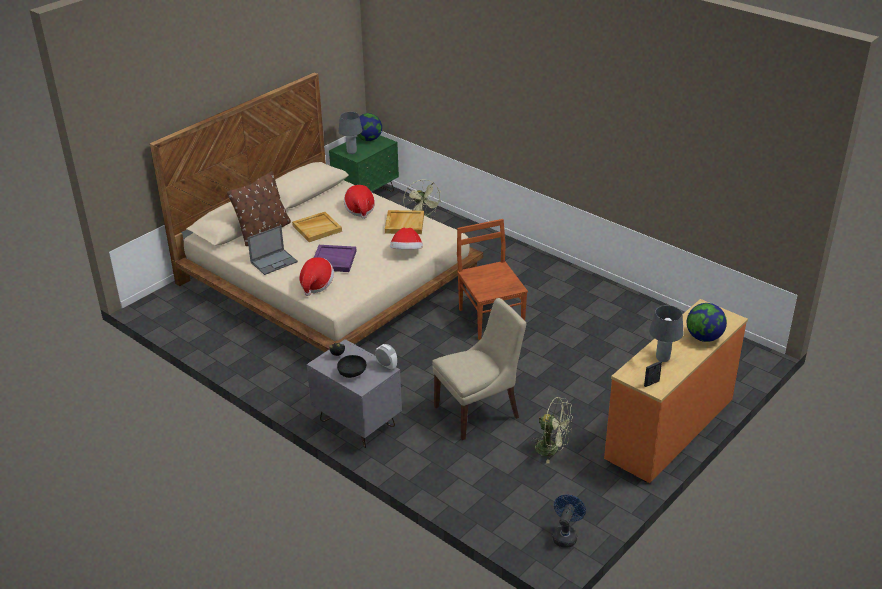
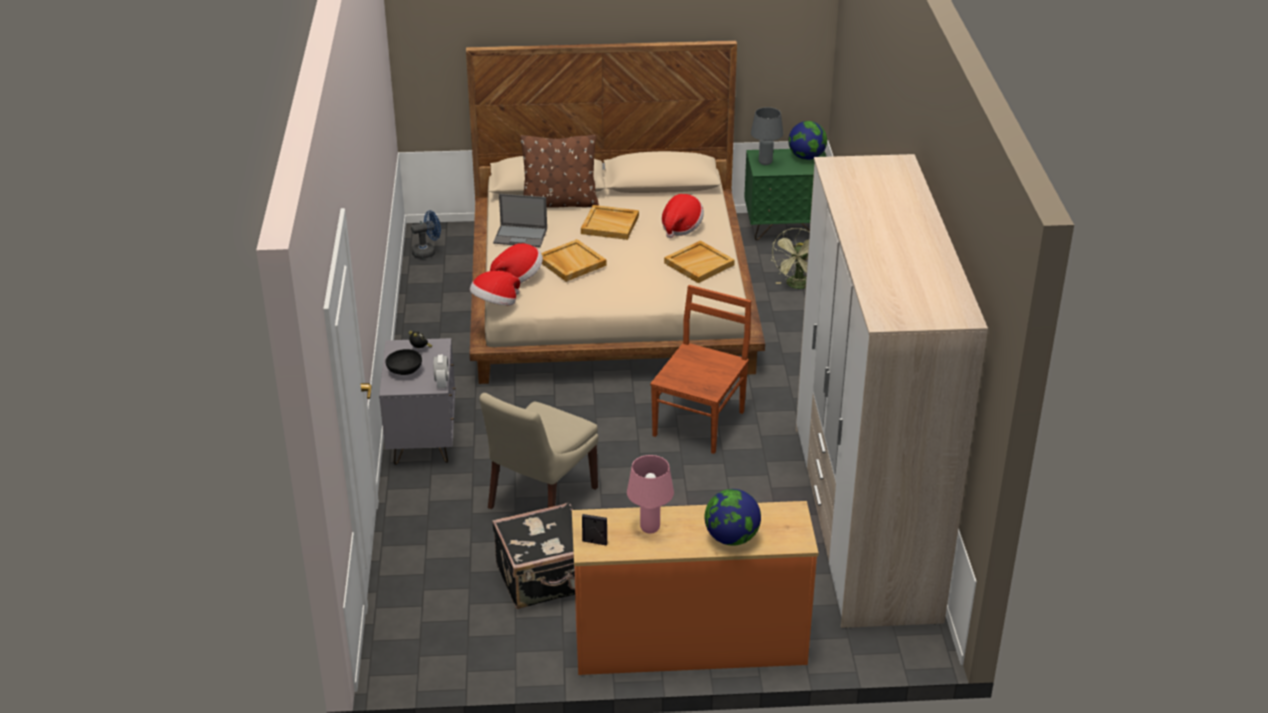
camera: 45 degrees right, 0 degrees up
purple tray [314,245,357,272] -> beige tray [541,239,607,282]
hat [390,228,423,249] -> hat moved to [470,271,520,305]
beige chair [432,298,526,440] -> beige chair turned 105 degrees clockwise [479,393,598,509]
green fan [531,397,573,463] -> black suitcase [492,502,575,609]
blue fan [552,494,586,548] -> blue fan moved to [411,211,441,259]
grey table lamp [649,305,684,362] -> pink table lamp [627,455,674,534]
none -> wardrobe [796,154,988,628]

